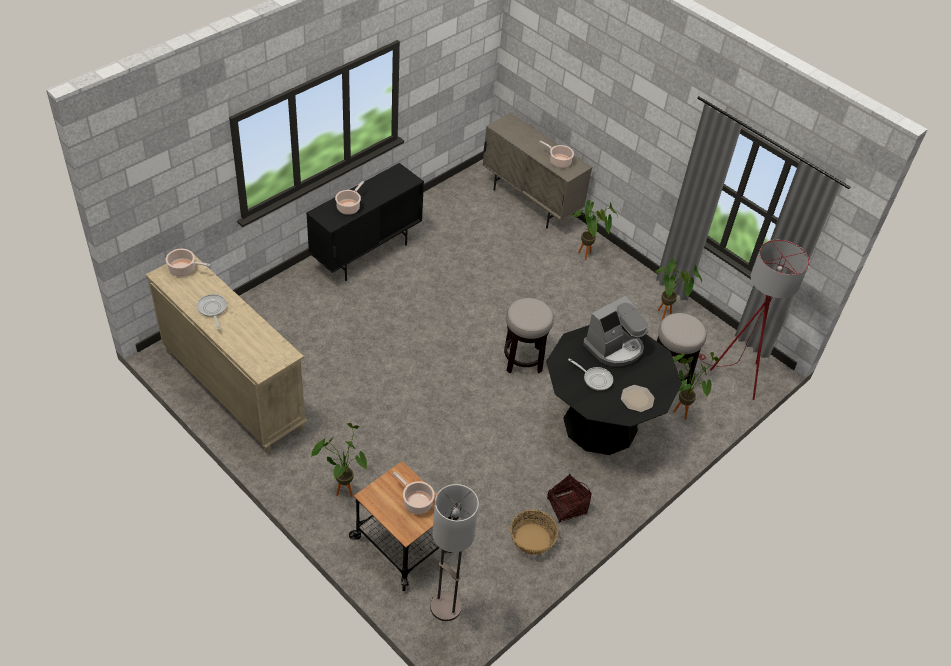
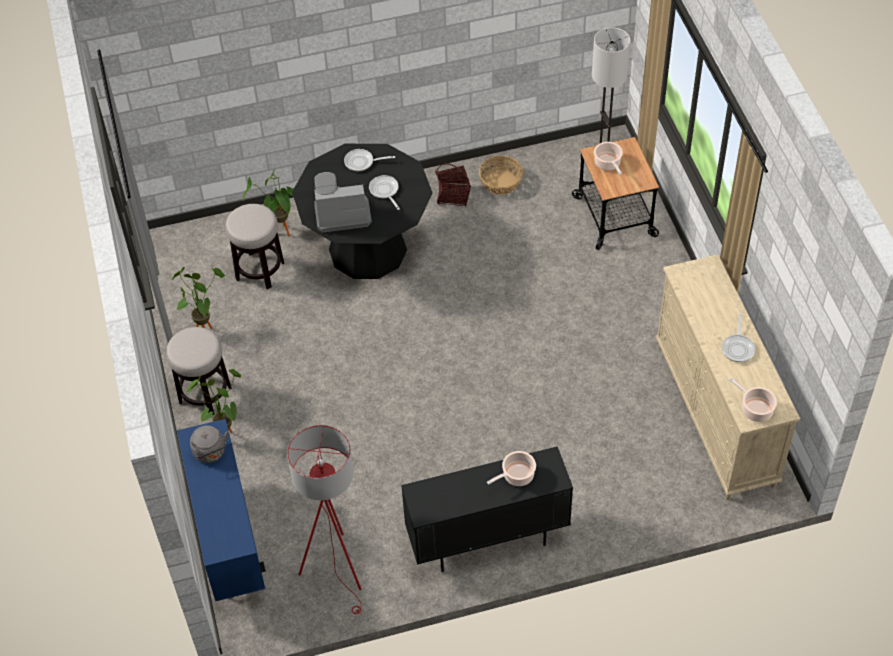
camera: 145 degrees left, 5 degrees up
potted plant [311,423,367,497] -> none
beige cabinet [483,113,592,229] -> blue cabinet [177,419,266,601]
stool [504,298,554,373] -> stool moved to [166,327,232,415]
cooking pot [539,140,574,168] -> grey kettle [190,425,229,463]
plate [621,385,654,412] -> frying pan [344,149,395,171]
red floor lamp [699,240,810,400] -> red floor lamp moved to [287,425,361,614]

